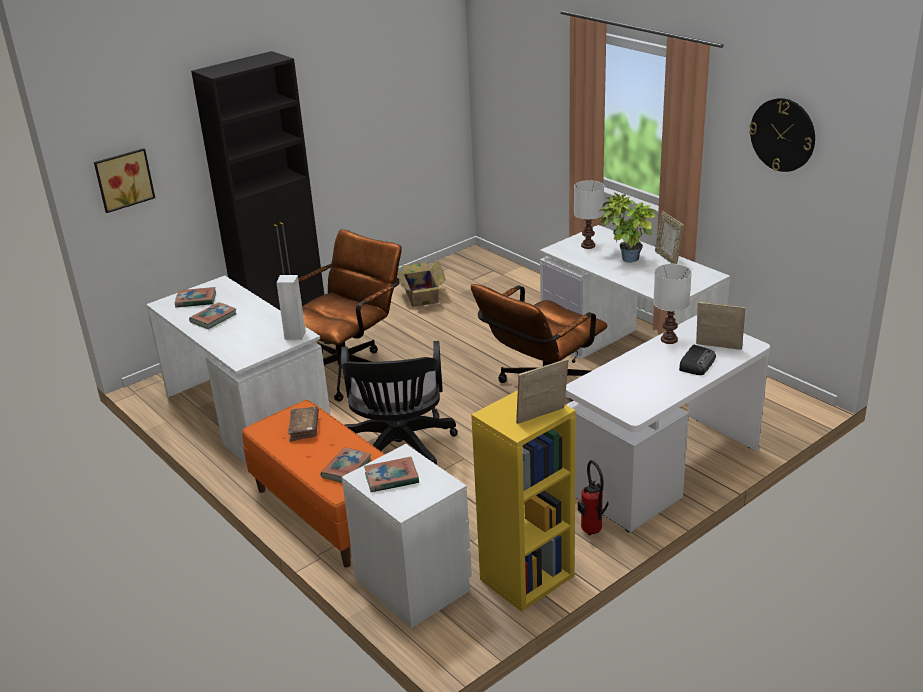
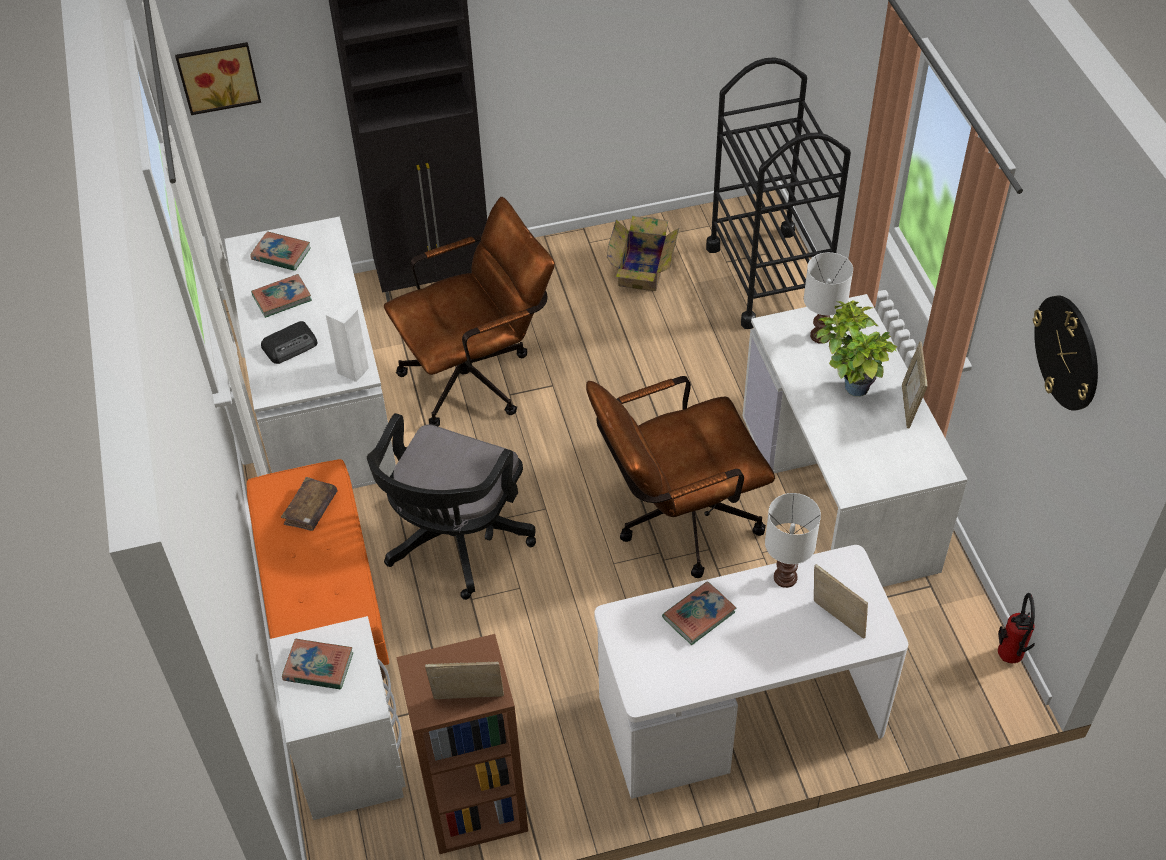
camera: 25 degrees right, 20 degrees up
book [320,447,371,483] -> book moved to [662,581,736,645]
yellow bookcase [471,390,576,612] -> brown bookcase [396,634,528,854]
fire extinguisher [578,460,609,535] -> fire extinguisher moved to [998,593,1035,663]
radio [679,345,716,375] -> radio moved to [261,321,317,364]
none -> black cart [706,57,851,329]

